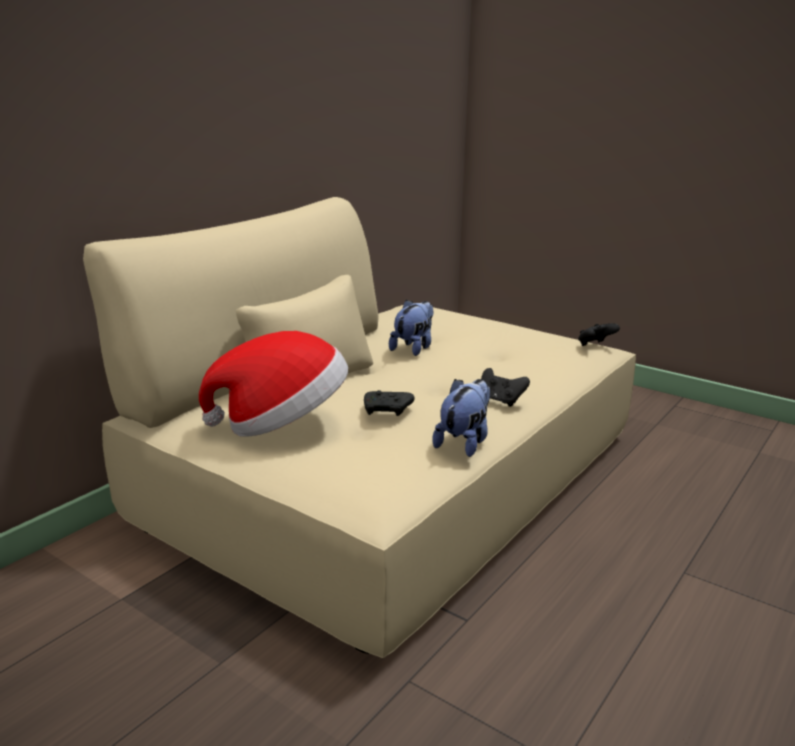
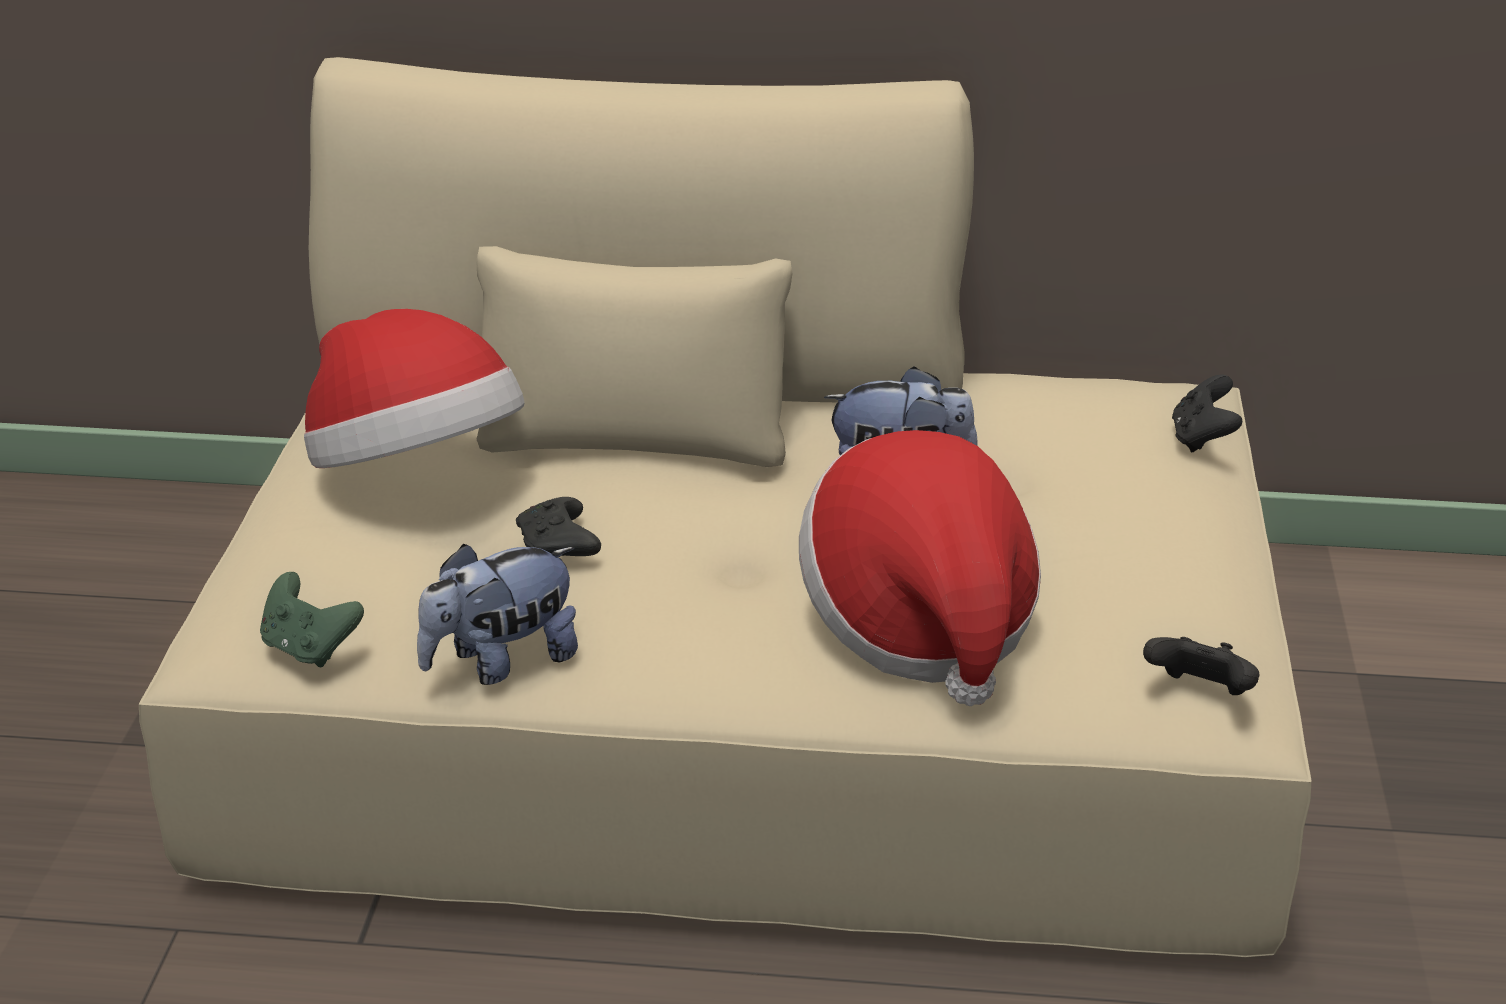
camera: 60 degrees right, 10 degrees up
plush toy [432,379,490,457] -> plush toy turned 150 degrees clockwise [417,544,578,685]
black game controller [481,368,530,407] -> black game controller moved to [1172,375,1242,452]
none -> green game controller [260,572,364,667]
none -> hat [799,430,1041,706]

